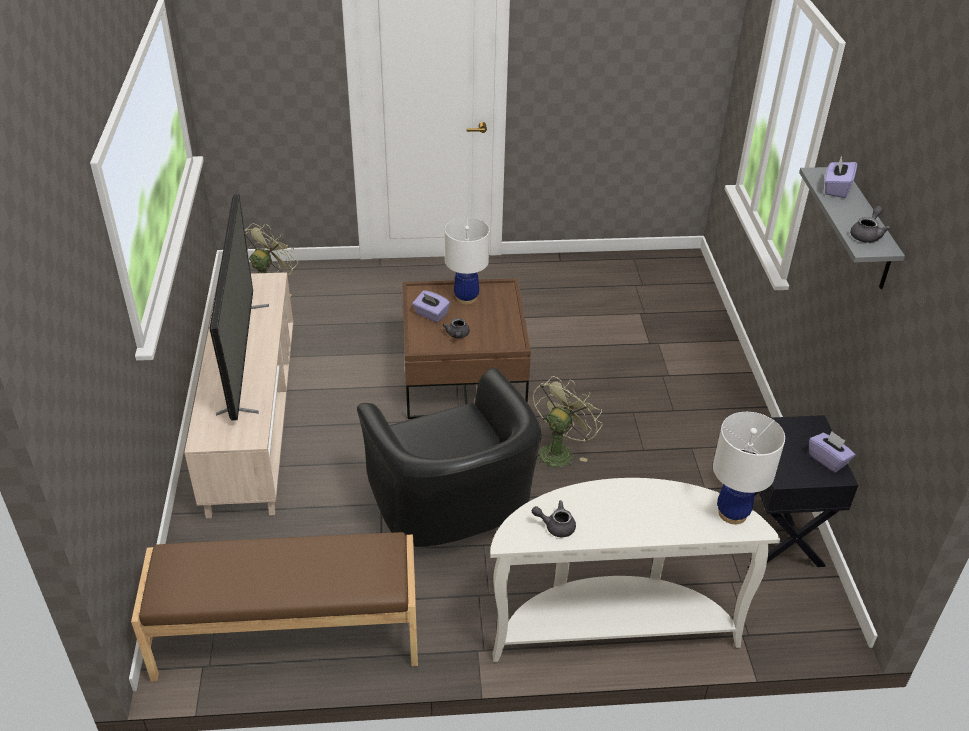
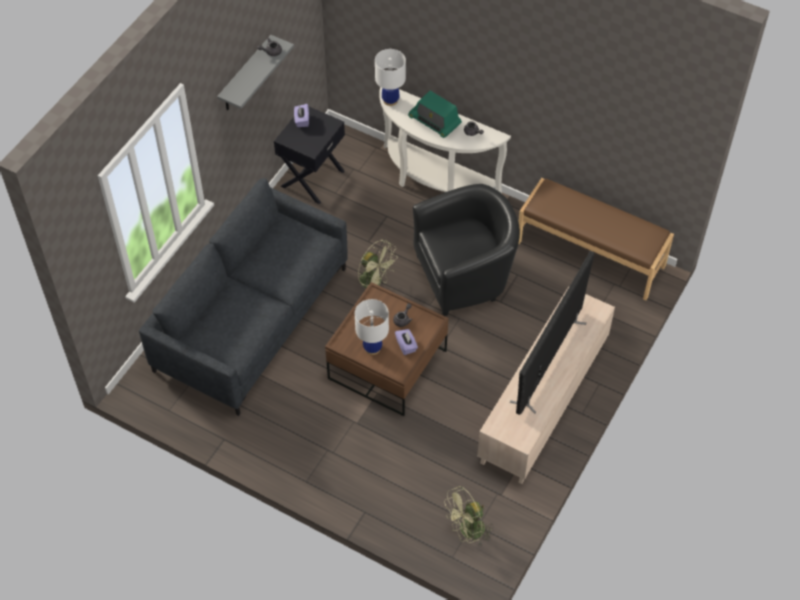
camera: 145 degrees left, 15 degrees up
black armchair [357,368,542,547] -> black armchair turned 60 degrees clockwise [413,184,520,316]
green fan [533,376,602,468] -> green fan turned 120 degrees counterclockwise [358,239,397,288]
purple tissue box [825,155,857,198] -> none
none -> grey sofa [139,178,348,416]
none -> radio [408,91,462,138]

